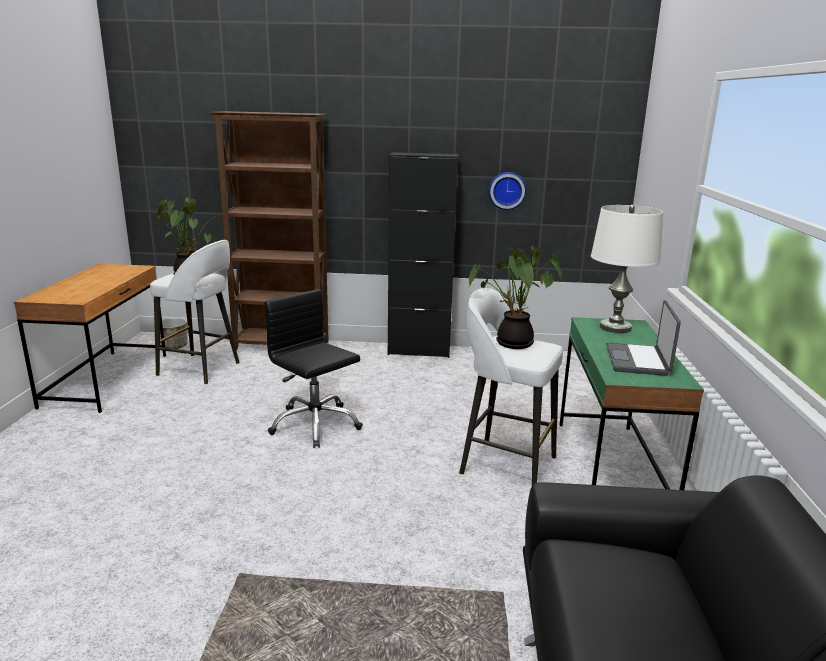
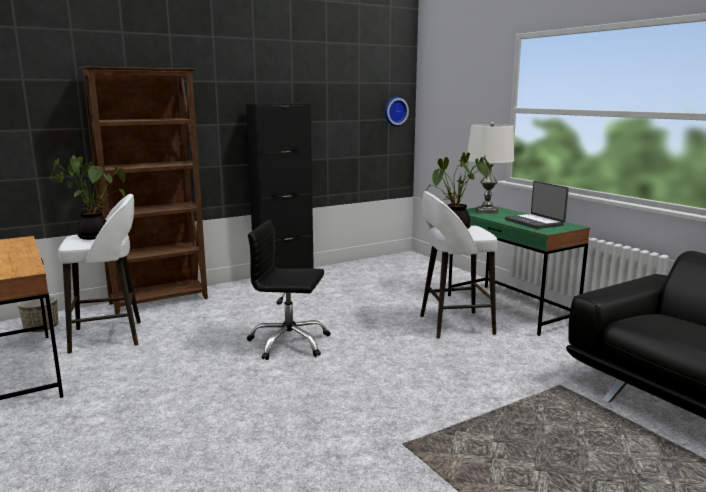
camera: 35 degrees left, 5 degrees down
wall clock [488,172,526,210] -> wall clock moved to [385,97,409,126]

